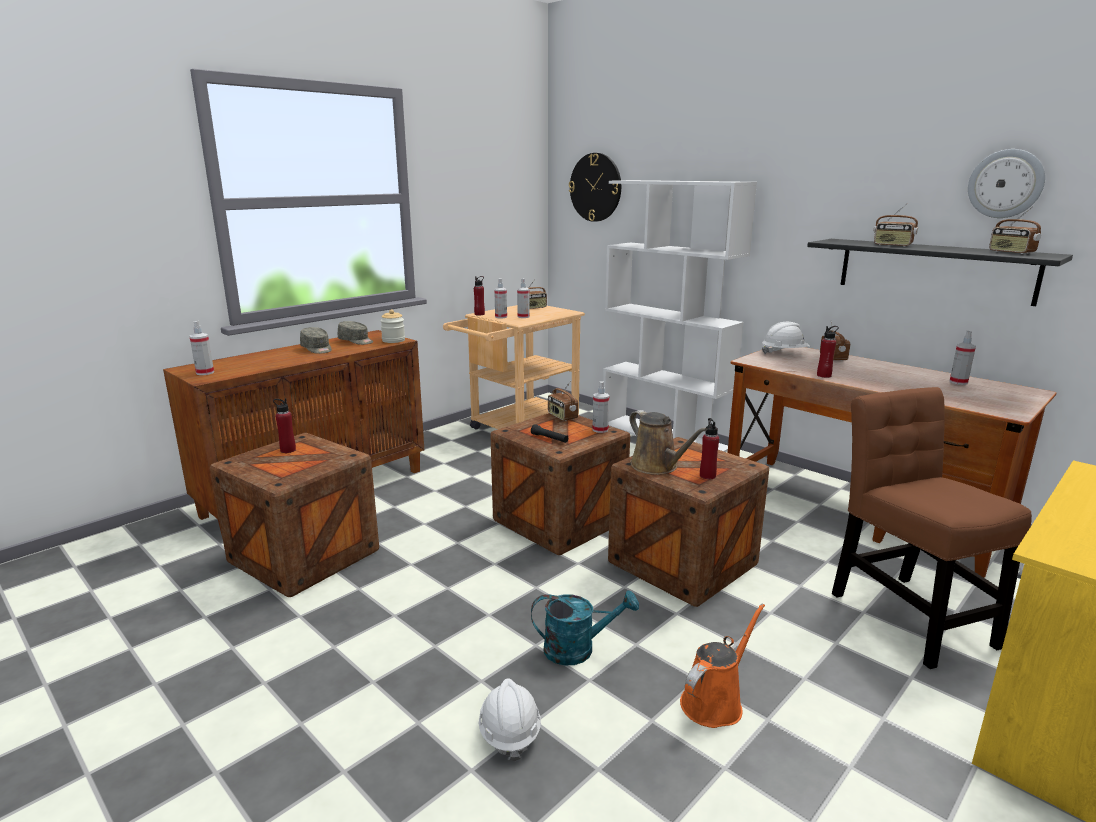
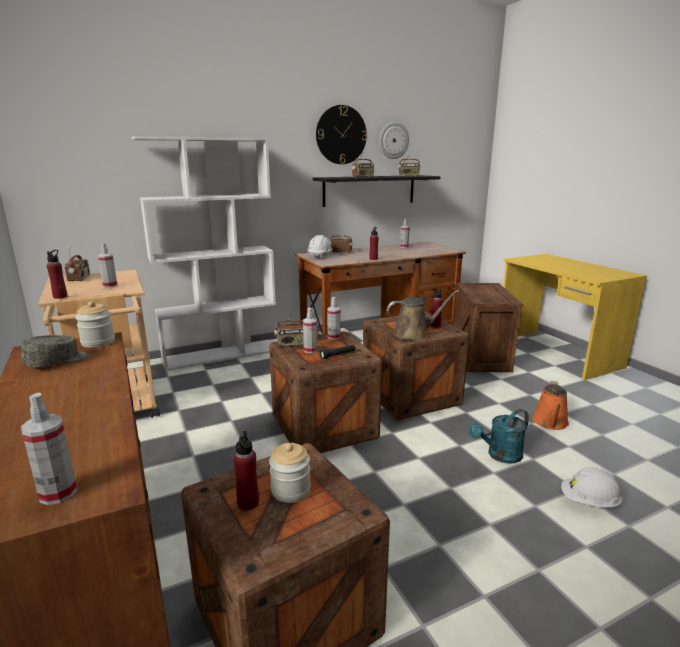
camera: 70 degrees left, 0 degrees up
grey cap [300,327,332,354] -> none
spray bottle [494,278,507,318] -> spray bottle moved to [303,307,318,353]
turquoise watering can [531,590,639,665] -> turquoise watering can turned 135 degrees counterclockwise [469,409,529,464]
wall clock [569,153,621,222] -> wall clock moved to [316,105,367,164]
orange watering can [680,604,765,728] -> orange watering can turned 135 degrees counterclockwise [533,381,569,430]
brown chair [832,387,1032,669] -> crate [454,283,523,372]
none -> jar [269,443,311,503]

